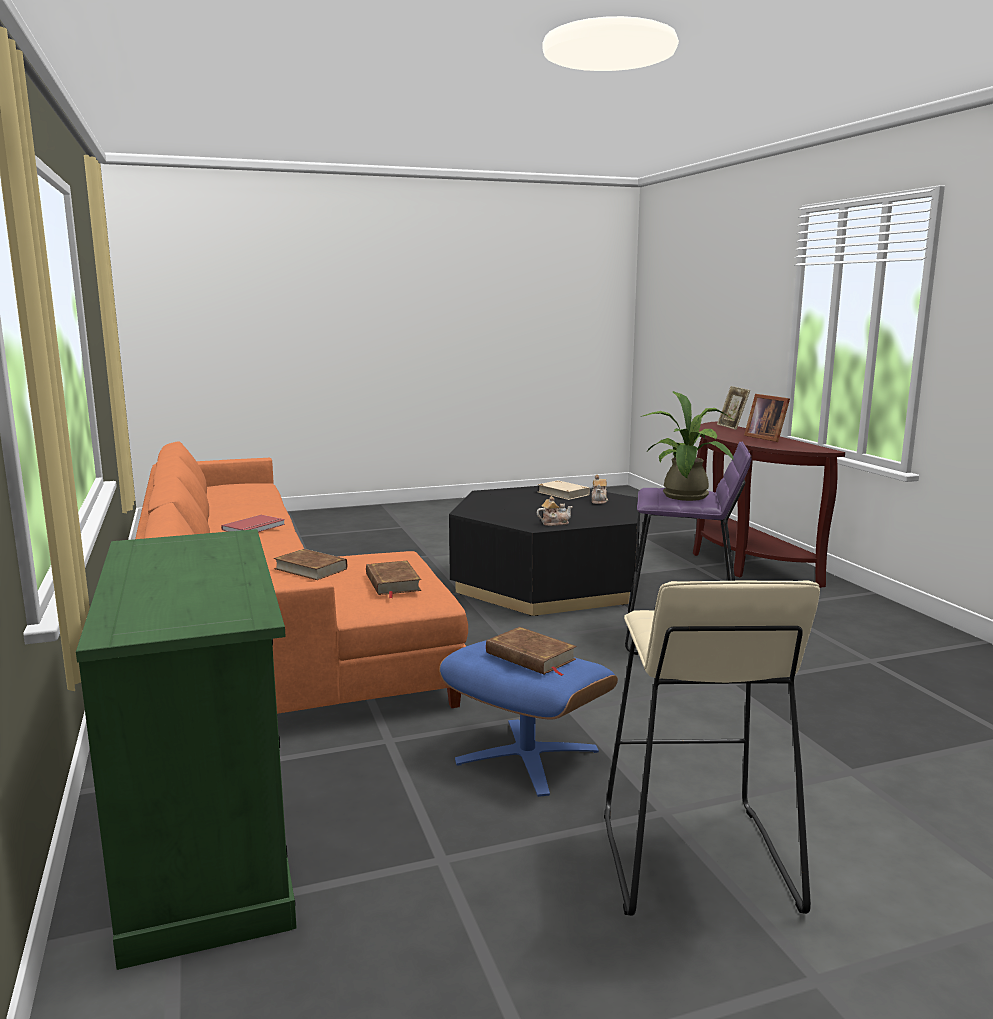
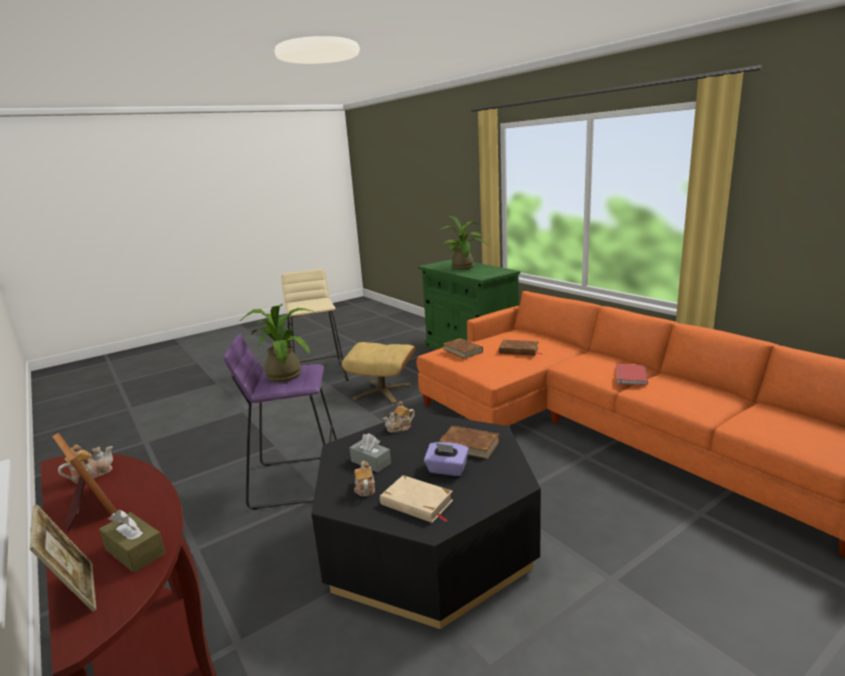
camera: 165 degrees right, 5 degrees up
blue ottoman [439,640,618,797] -> beige ottoman [341,342,416,404]
brown book [486,627,577,676] -> brown book moved to [439,426,500,459]
none -> teapot [58,445,113,484]
none -> brown tissue box [99,510,165,573]
none -> grey tissue box [349,433,391,472]
none -> purple tissue box [424,442,469,476]
none -> potted plant [439,216,487,269]

